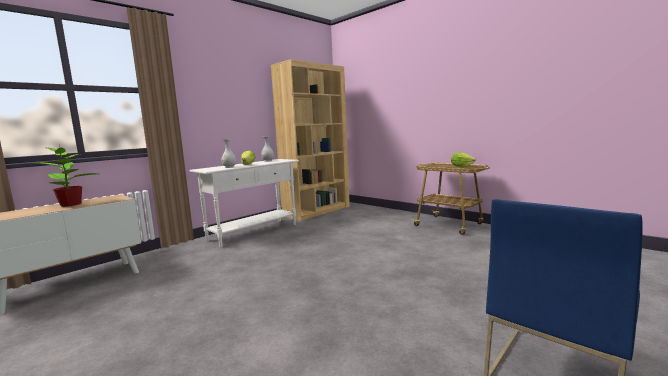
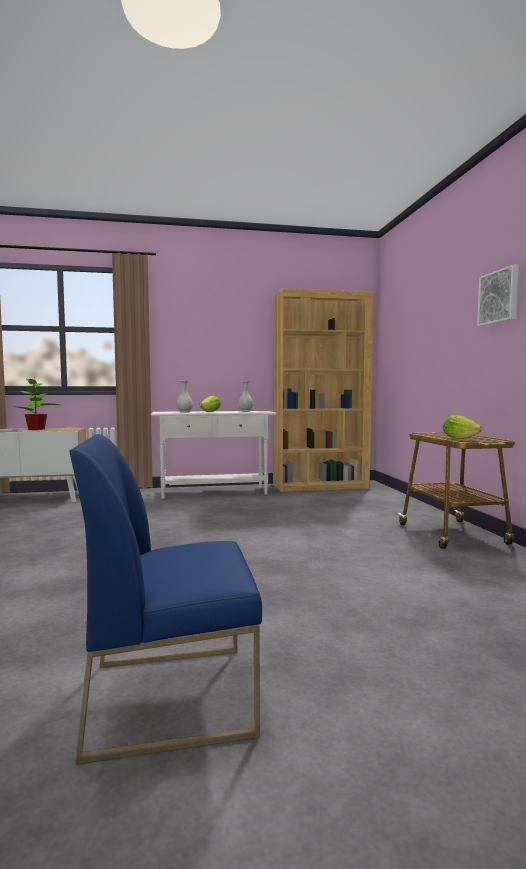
camera: 35 degrees right, 5 degrees down
none -> picture [477,264,519,326]

